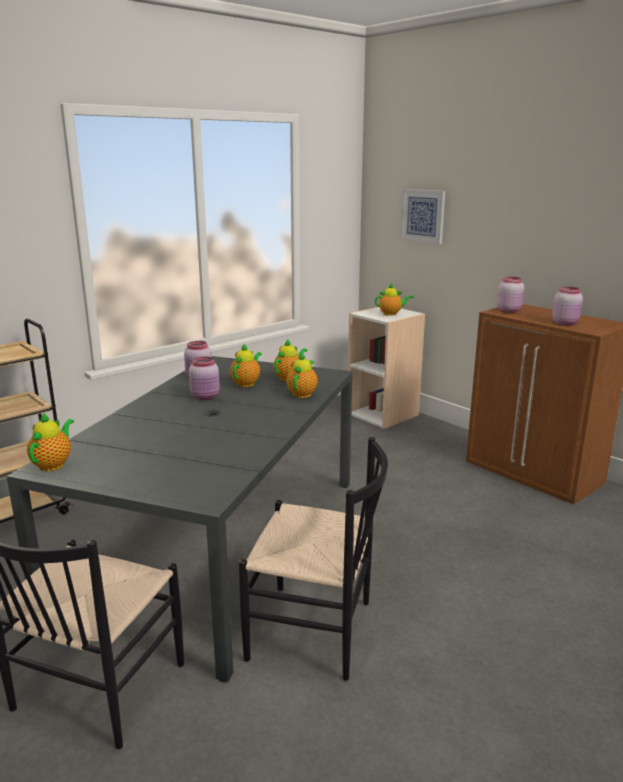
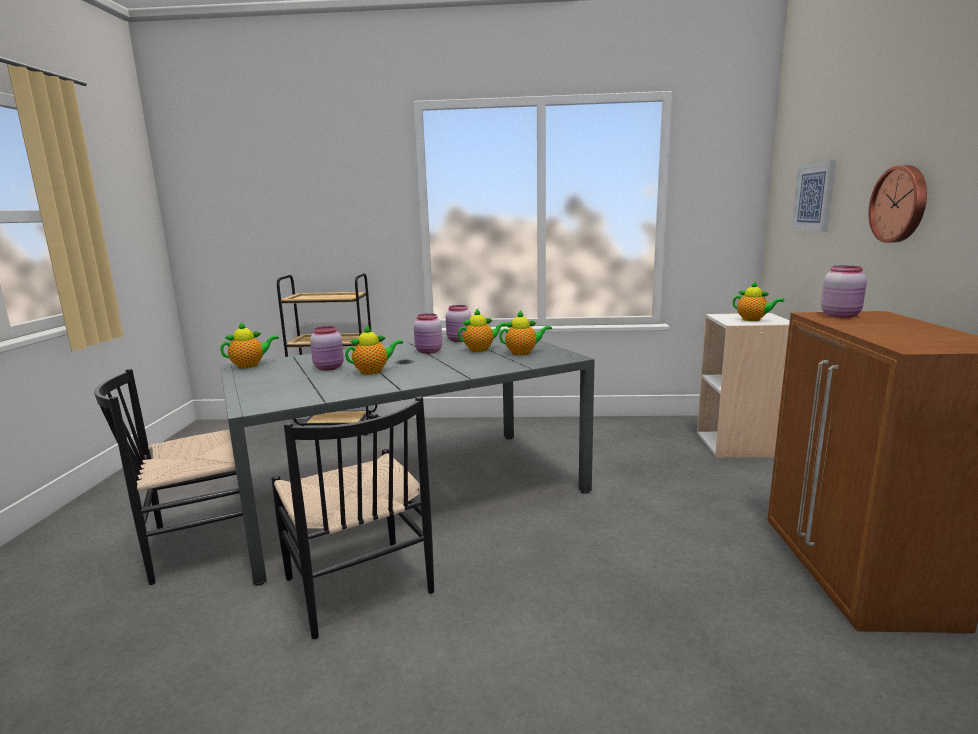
camera: 45 degrees right, 5 degrees down
teapot [286,352,318,398] -> teapot moved to [345,325,403,375]
pink jar [552,286,583,325] -> pink jar moved to [310,326,344,371]
none -> wall clock [869,165,927,243]

